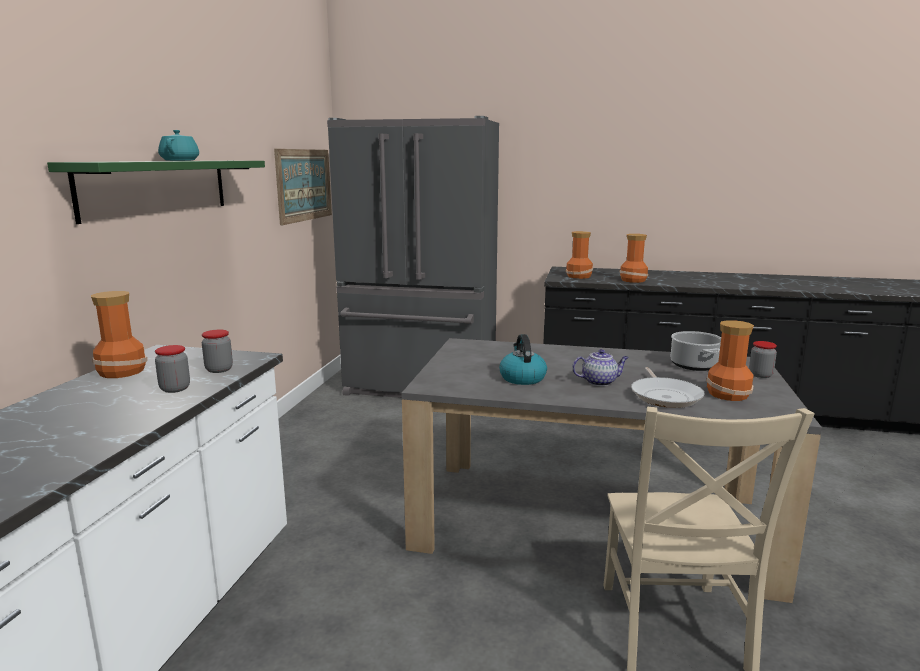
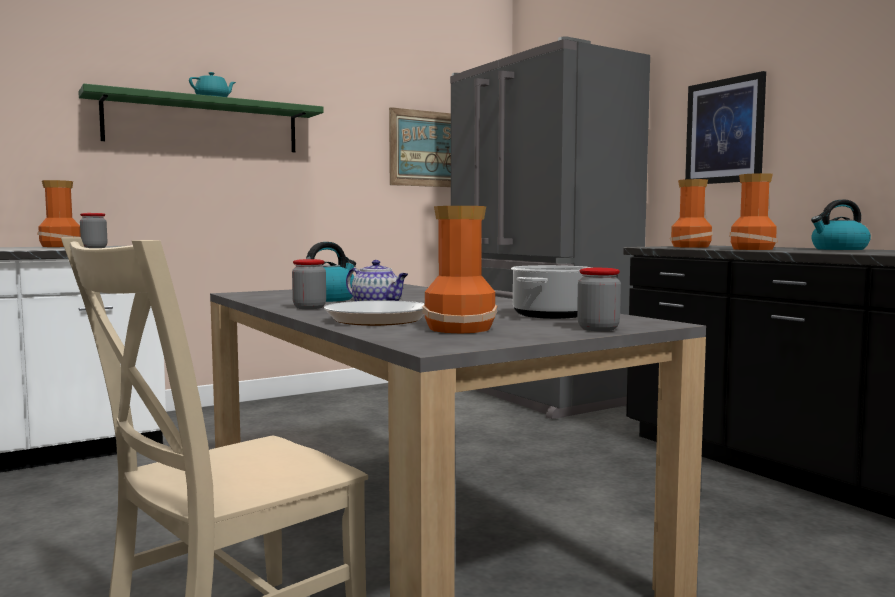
camera: 45 degrees right, 10 degrees down
jar [155,345,190,393] -> jar moved to [292,259,326,309]
none -> picture [685,71,766,184]
none -> kettle [811,200,871,250]

